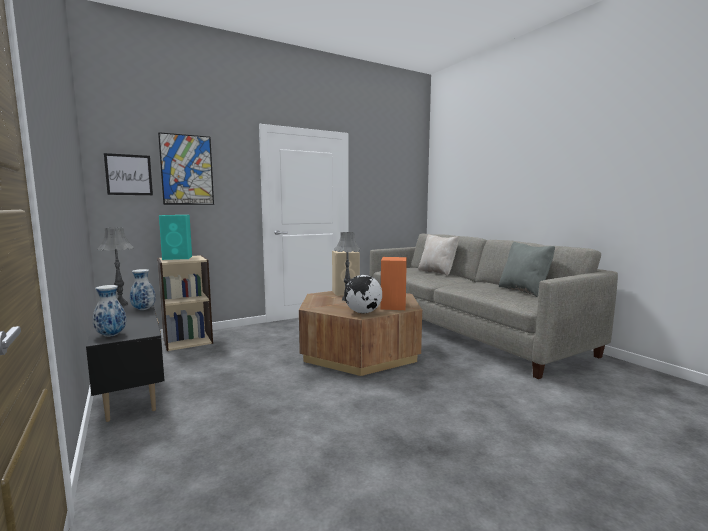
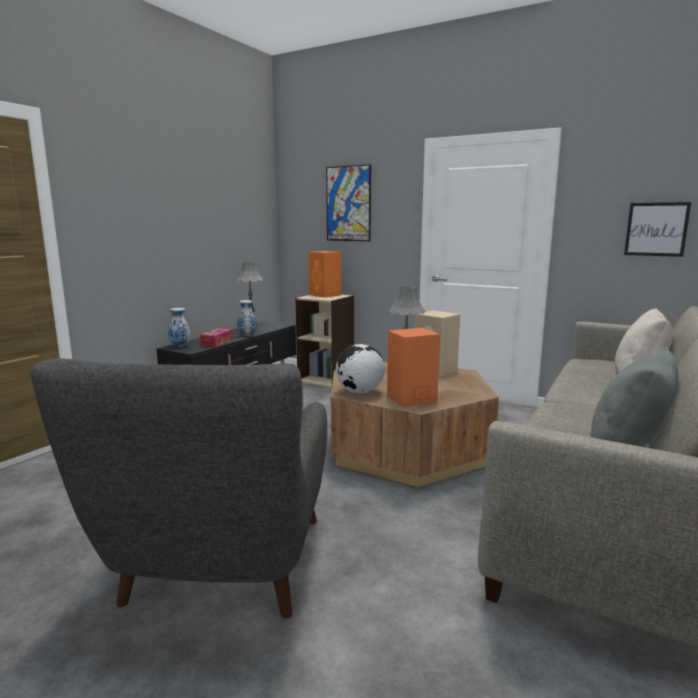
camera: 60 degrees right, 5 degrees up
picture [104,153,153,195] -> picture moved to [624,202,691,257]
turquoise speaker [159,215,192,260] -> orange speaker [308,251,341,298]
none -> grey armchair [31,358,327,619]
none -> tissue box [200,328,233,347]

